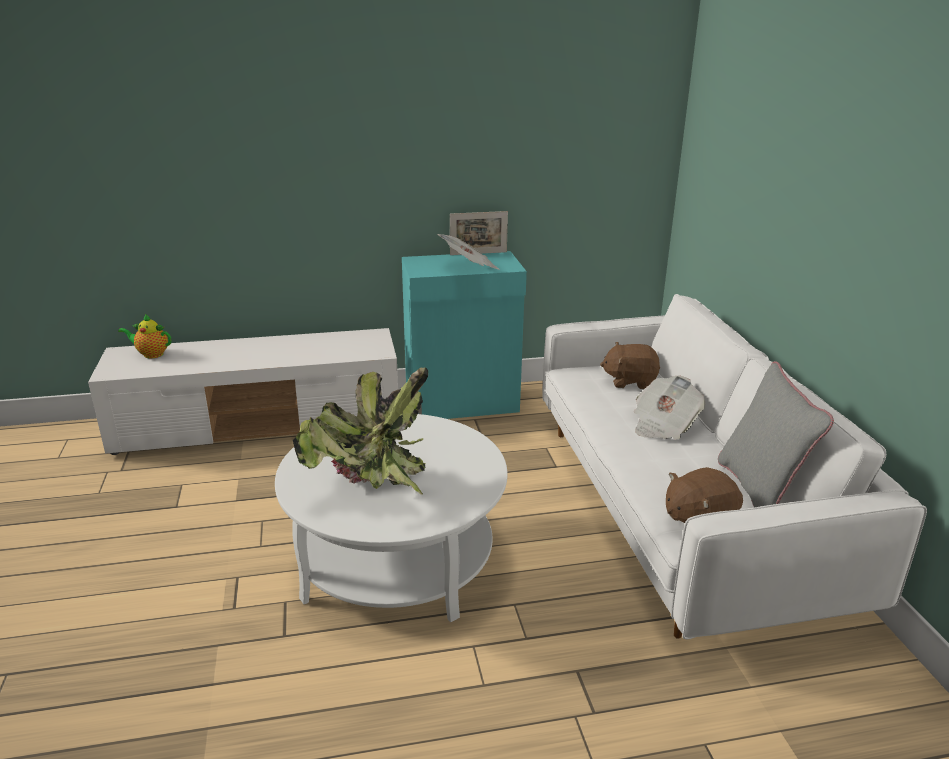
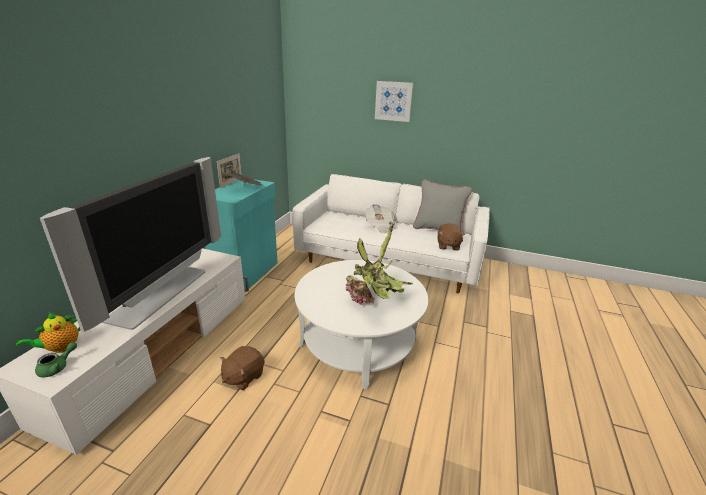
camera: 60 degrees left, 0 degrees up
brown plush toy [600,342,660,389] -> brown plush toy moved to [220,346,265,390]
none -> green teapot [35,342,77,377]
none -> television [40,157,221,332]
none -> picture [375,81,413,122]

